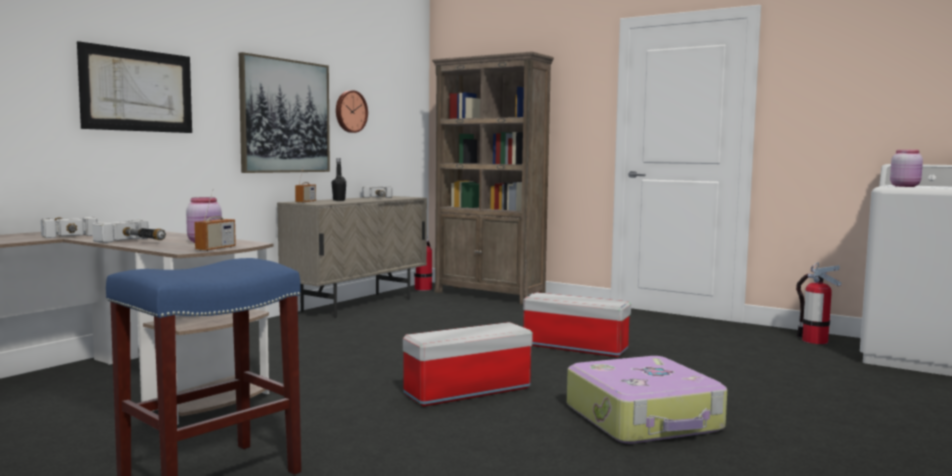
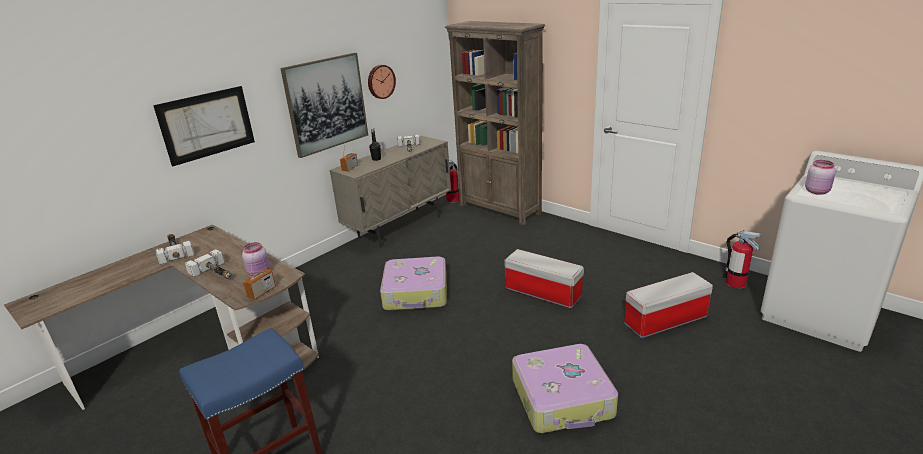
camera: 10 degrees right, 20 degrees up
storage box [403,322,533,406] -> storage box moved to [624,272,713,338]
none -> suitcase [380,256,447,310]

